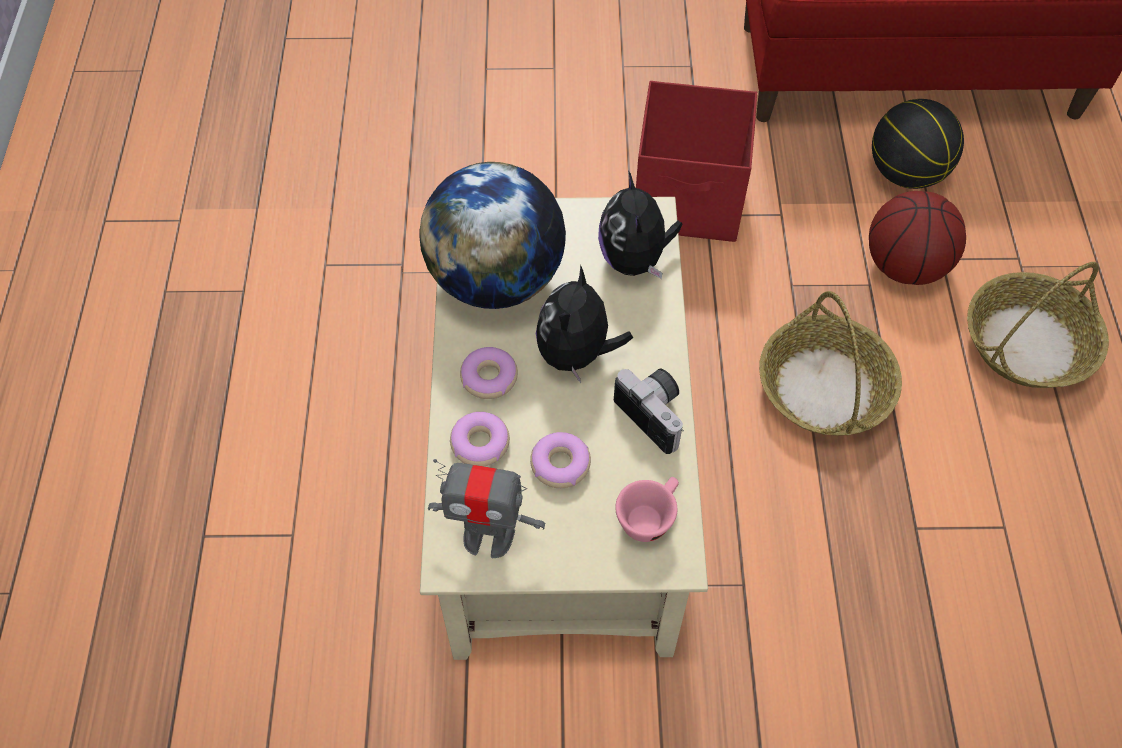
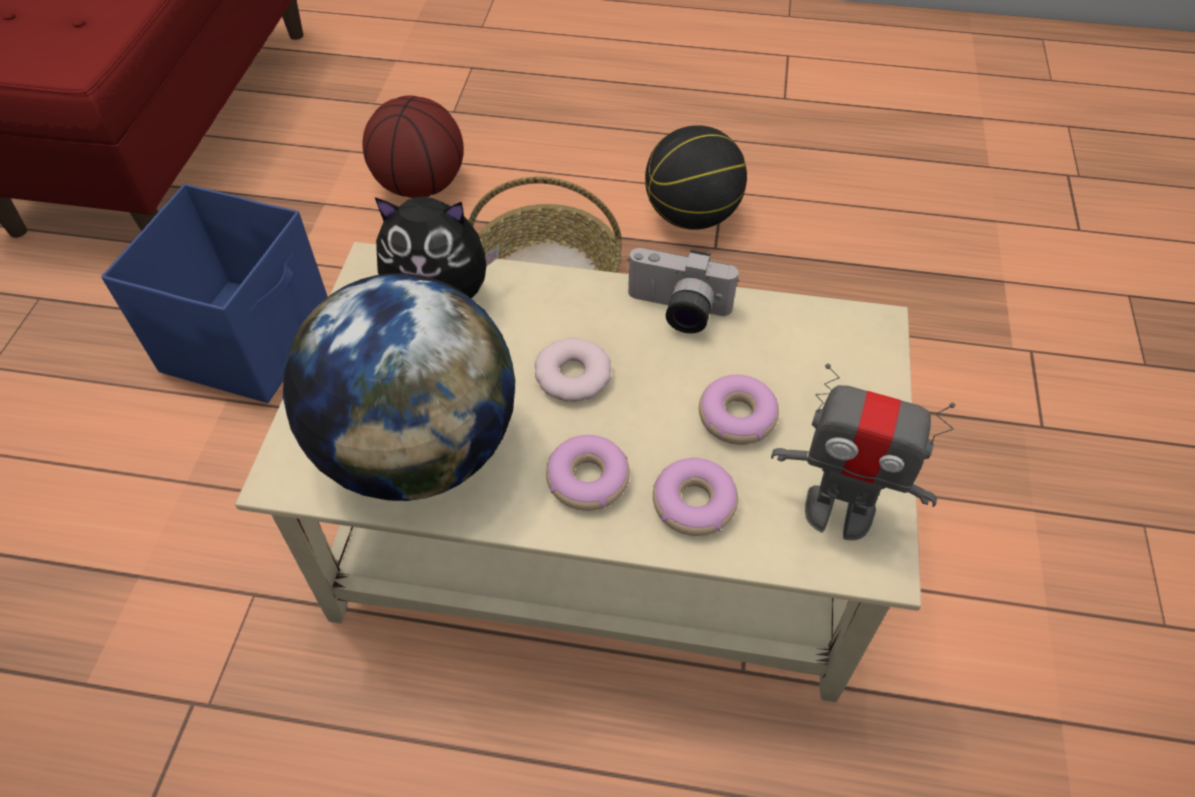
camera: 80 degrees left, 5 degrees down
toy robot [428,459,545,558] -> toy robot turned 90 degrees clockwise [771,363,956,540]
plush toy [536,265,633,383] -> donut [535,338,611,401]
camera [614,369,684,454] -> camera turned 135 degrees counterclockwise [627,248,739,333]
pink cup [615,477,679,542] -> none
red storage box [636,81,757,242] -> blue storage box [101,184,328,403]
basketball [872,99,964,189] -> basketball moved to [645,125,747,230]
basket [967,262,1109,388] -> none

